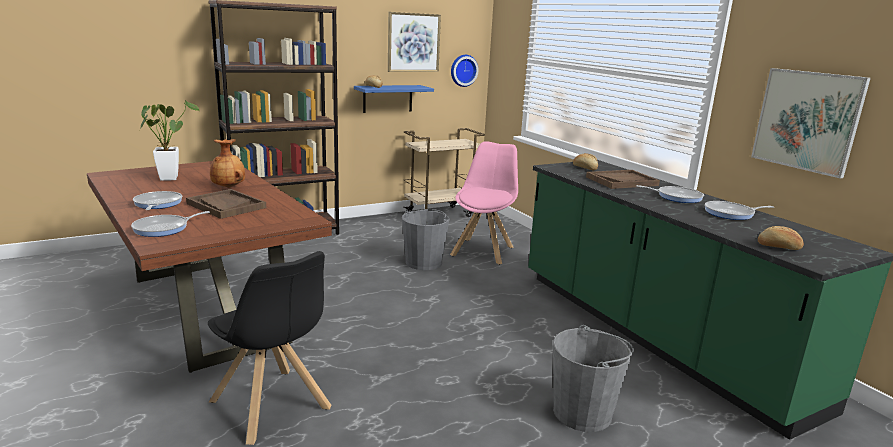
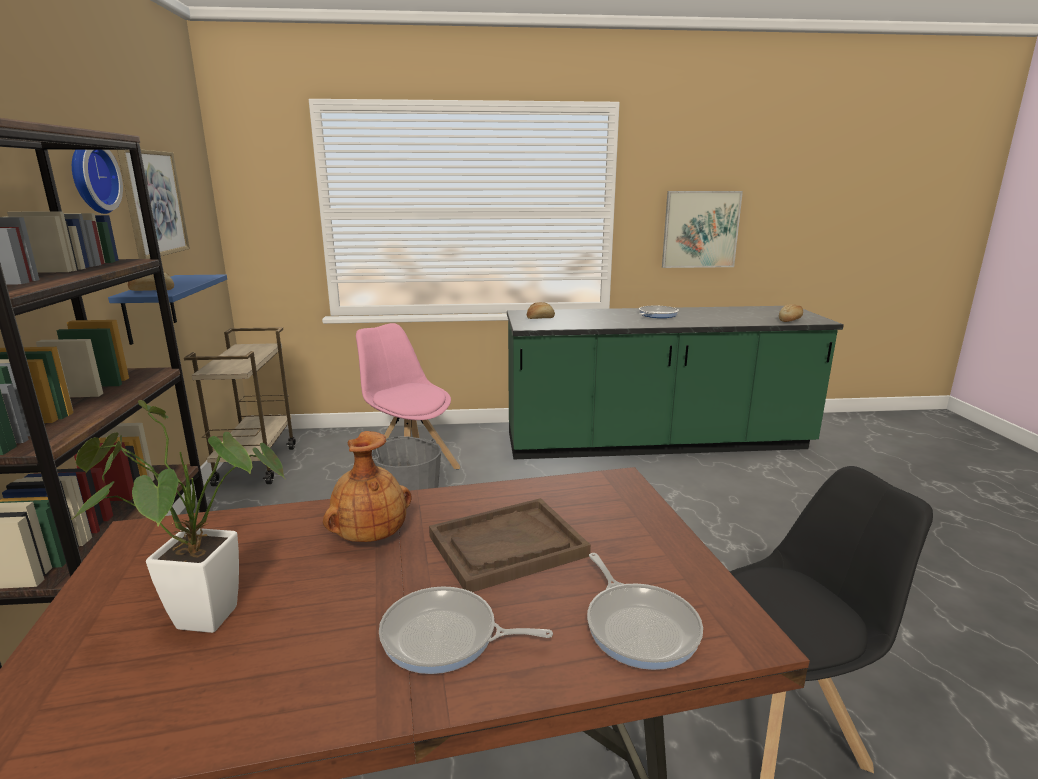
camera: 65 degrees left, 0 degrees up
wall clock [451,55,478,87] -> wall clock moved to [72,150,123,214]
grey bucket [553,325,634,432] -> none
brown tray [586,170,660,189] -> none
frying pan [705,201,774,220] -> none

